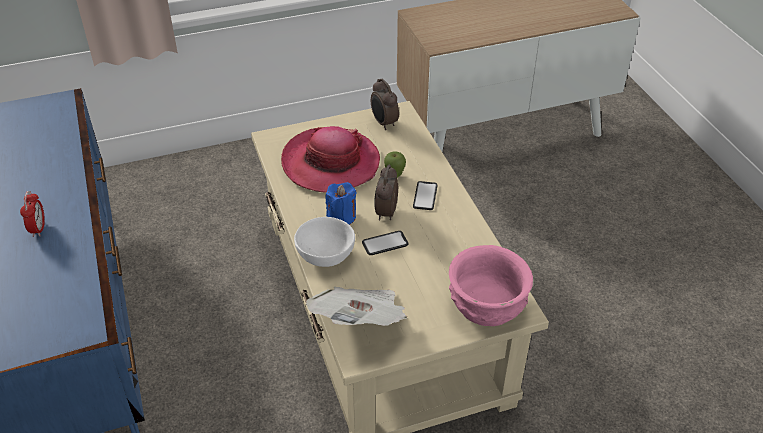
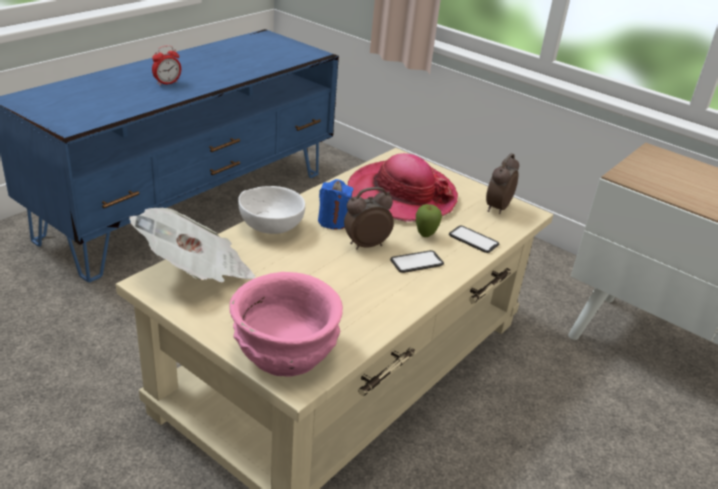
camera: 55 degrees right, 10 degrees down
phone [362,231,409,255] -> phone moved to [449,226,499,253]

